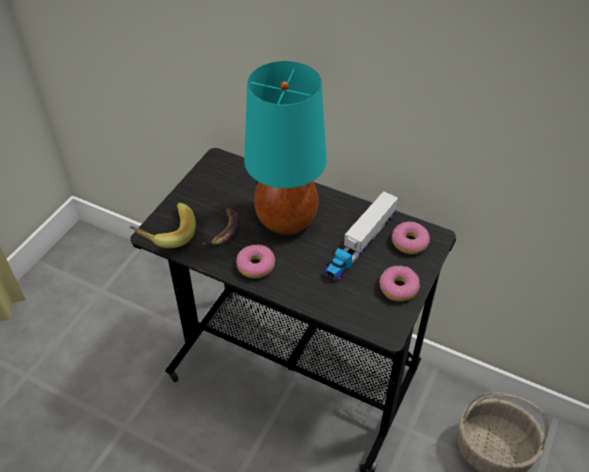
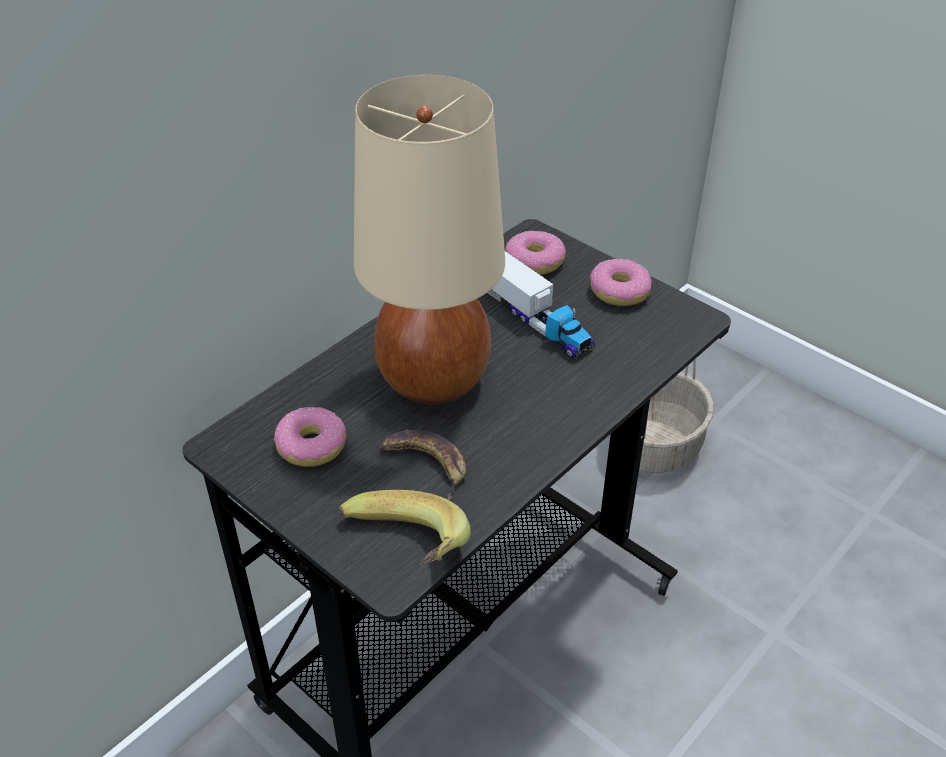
camera: 75 degrees left, 5 degrees down
donut [236,245,275,278] -> donut moved to [274,407,346,467]
turquoise table lamp [244,61,327,235] -> beige table lamp [354,75,505,404]

